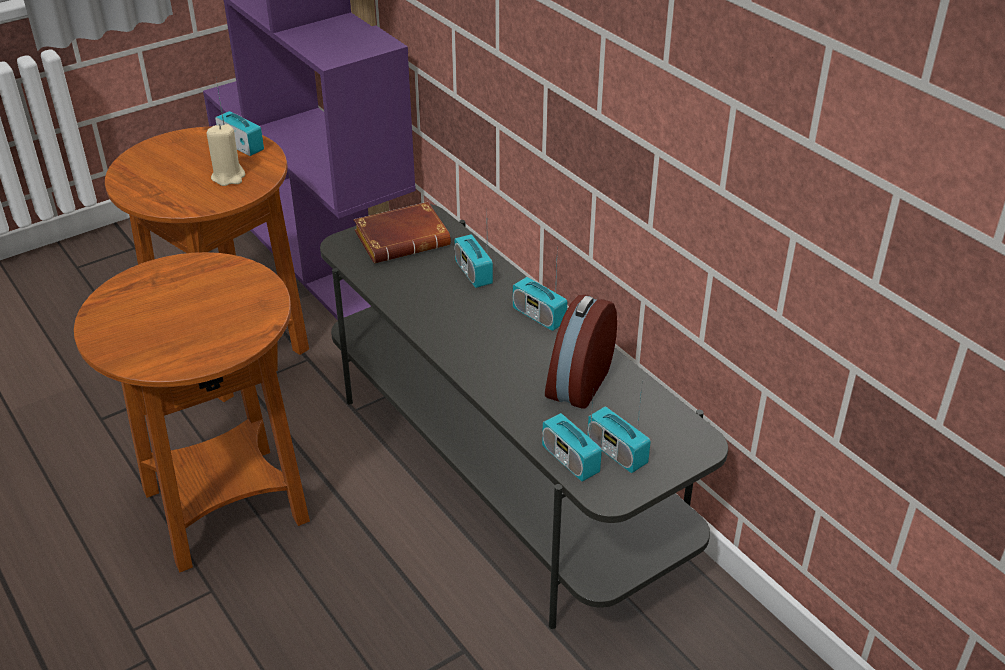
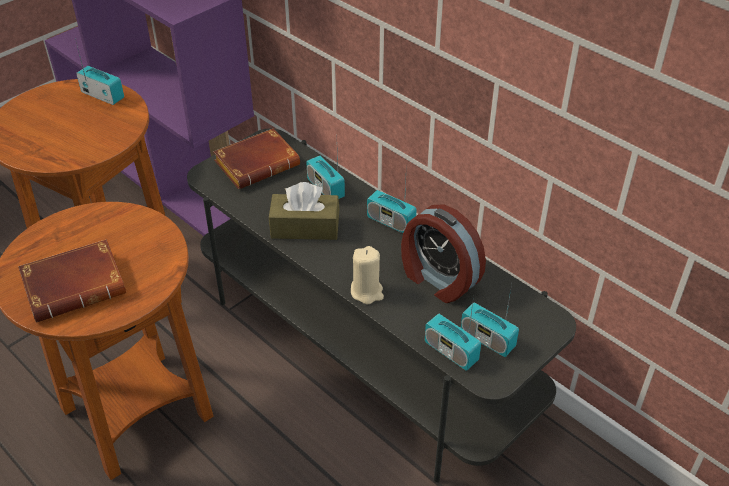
camera: 10 degrees left, 5 degrees up
beige candle [207,124,245,186] -> beige candle moved to [351,246,384,304]
alarm clock [545,295,617,409] -> alarm clock turned 60 degrees counterclockwise [401,204,486,303]
none -> brown book [18,240,126,322]
none -> brown tissue box [269,182,339,240]

